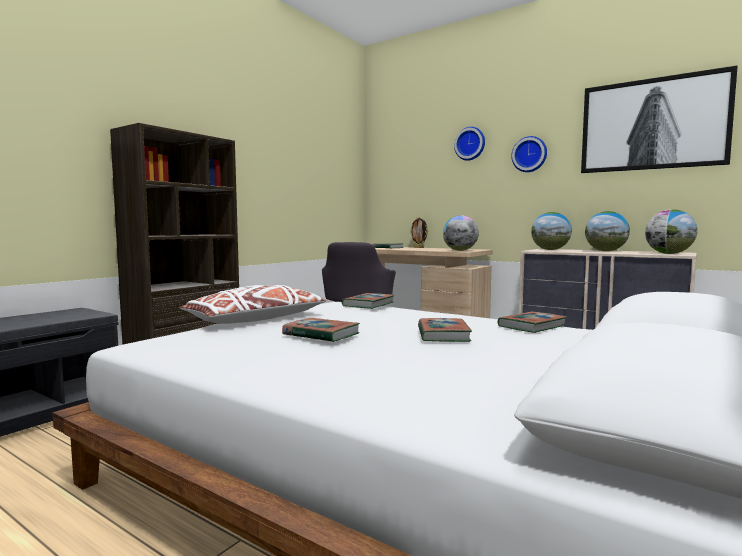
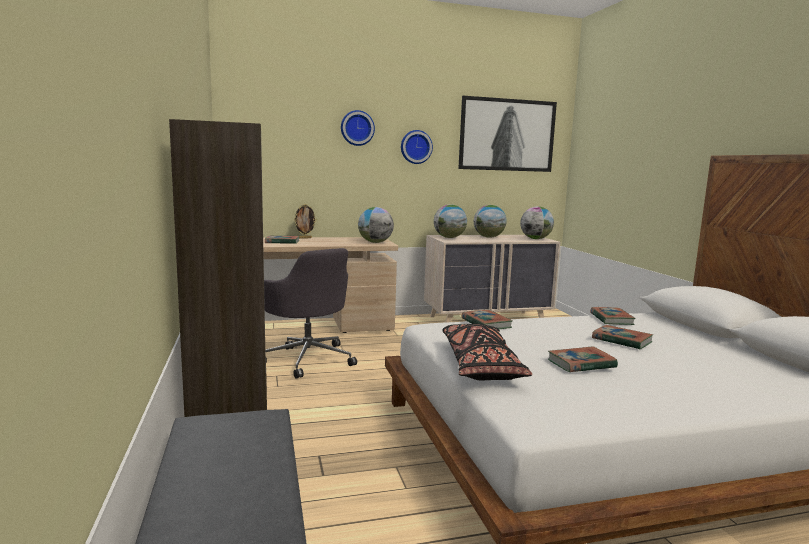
camera: 50 degrees left, 5 degrees up
white pillow [180,285,326,324] -> black pillow [442,324,532,380]

